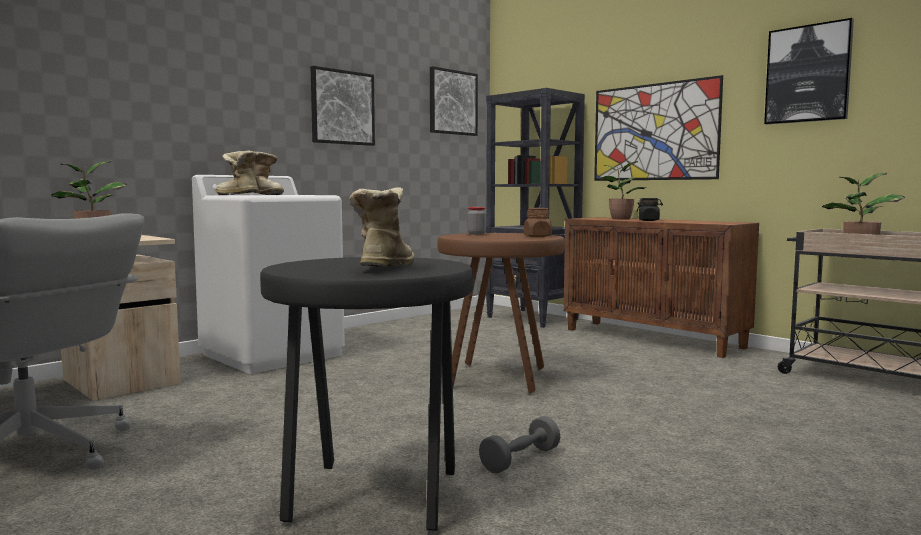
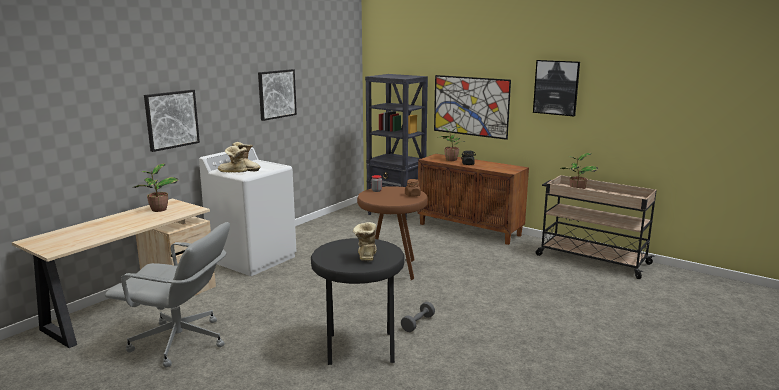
camera: 10 degrees left, 10 degrees up
picture [430,66,478,136] -> picture moved to [144,90,200,152]

